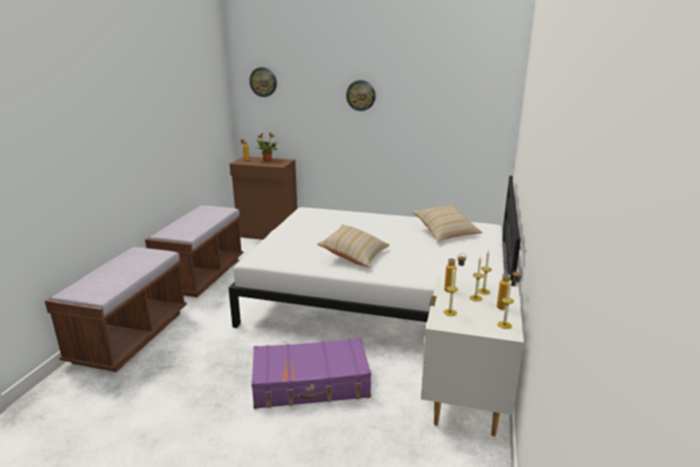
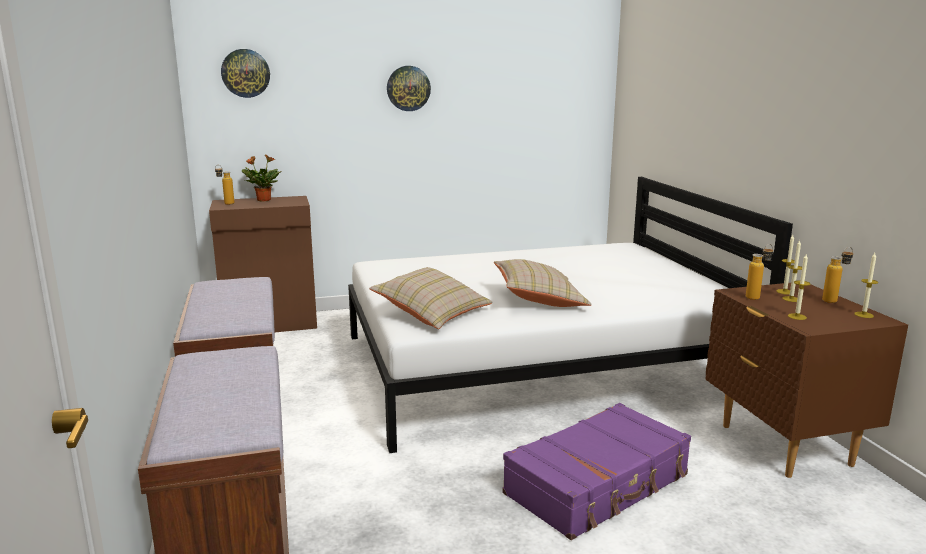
camera: 30 degrees left, 5 degrees down
beige pillow [412,205,483,241] -> beige pillow moved to [369,267,493,329]
white nightstand [421,277,524,436] -> brown nightstand [705,283,908,478]

